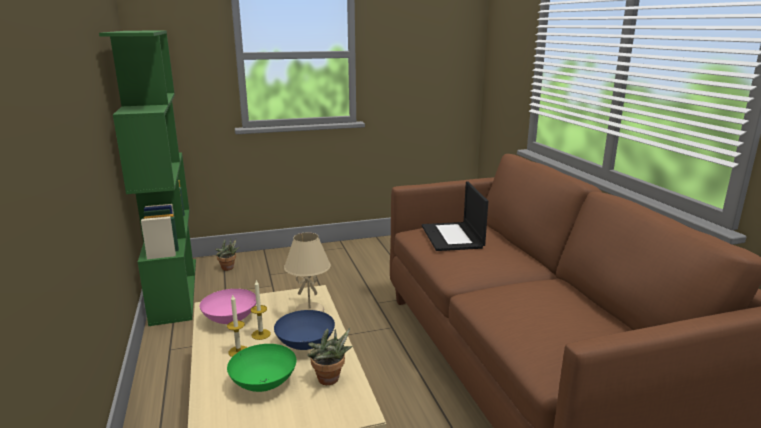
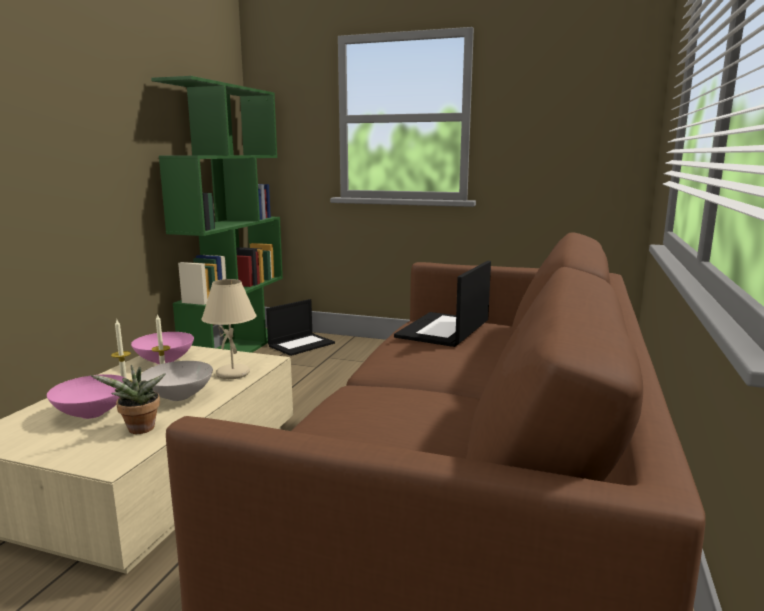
camera: 35 degrees right, 5 degrees down
potted plant [215,238,239,271] -> laptop [266,299,335,356]
green bowl [227,344,296,392] -> pink bowl [47,374,127,419]
blue bowl [274,310,335,350] -> white bowl [141,361,213,401]

